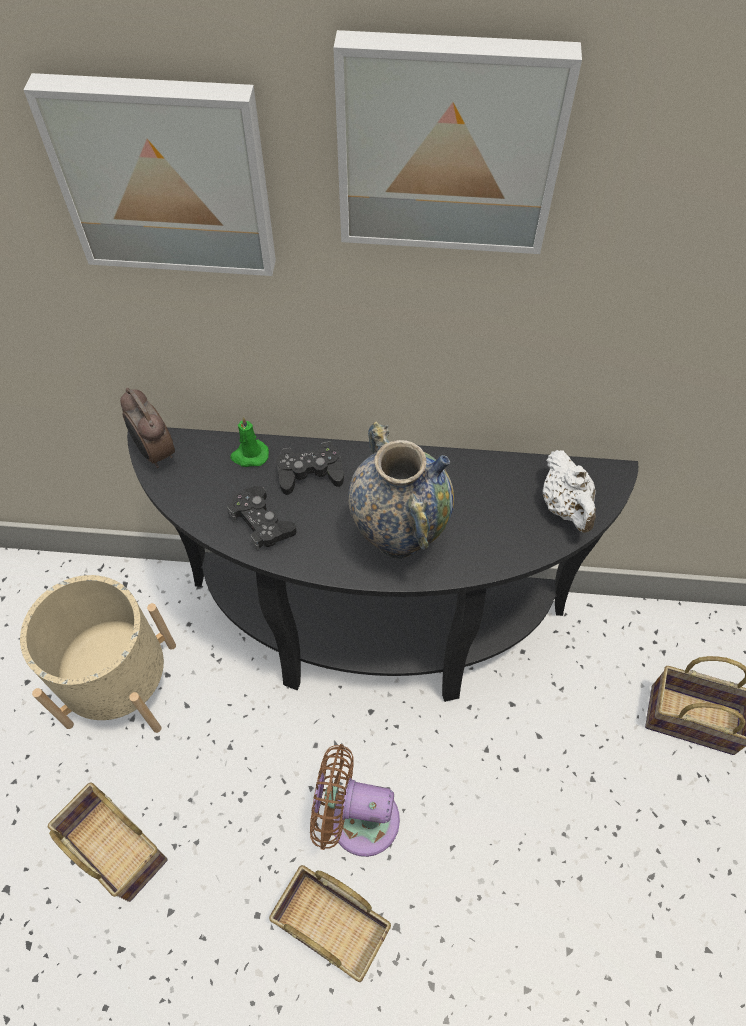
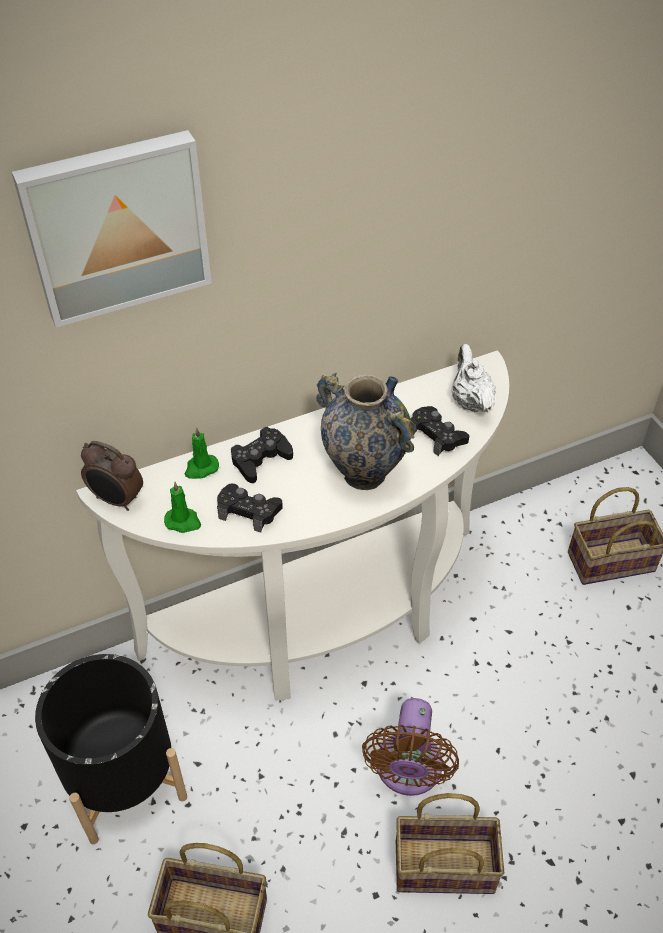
camera: 30 degrees left, 10 degrees down
beige planter [20,575,176,733] -> black planter [35,654,187,844]
black console table [127,427,638,702] -> white console table [76,350,509,701]
brown fan [310,744,400,857] -> brown fan turned 60 degrees counterclockwise [362,698,459,796]
picture [333,30,582,254] -> none
white teapot [543,450,596,533] -> white teapot turned 150 degrees counterclockwise [451,344,496,412]
none -> green candle [164,482,201,533]
none -> black game controller [410,406,469,456]

